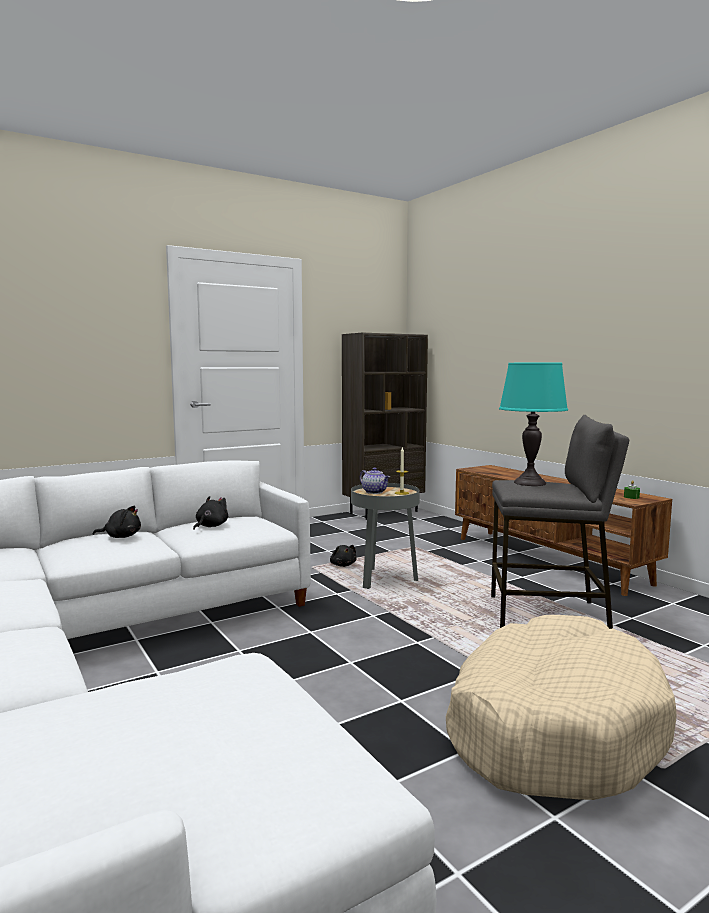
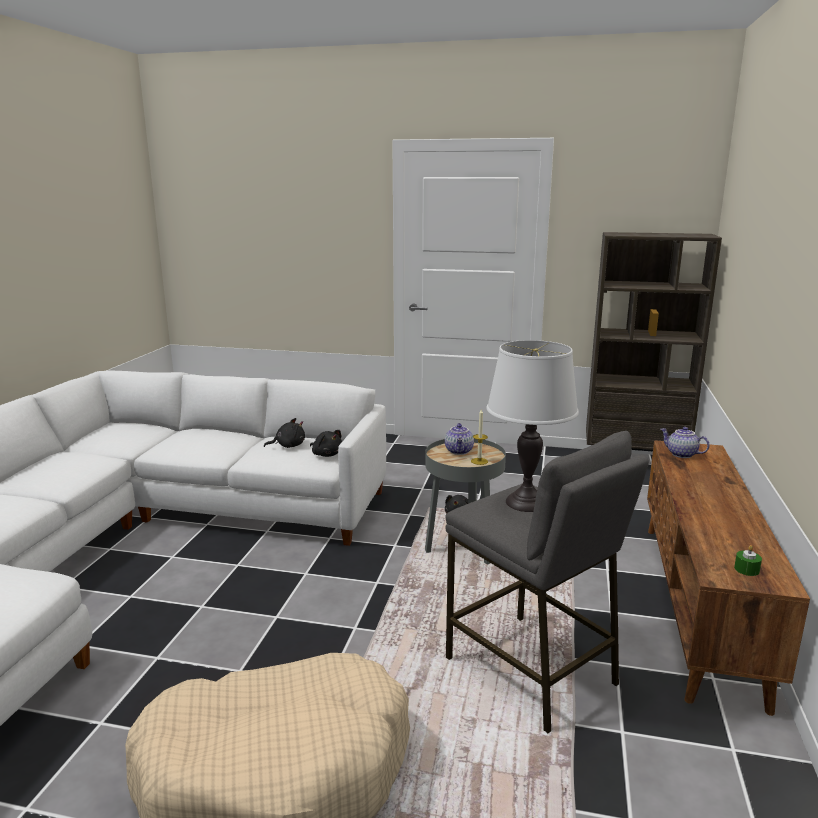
camera: 45 degrees right, 10 degrees up
black plush toy [93,506,141,538] -> black plush toy moved to [310,430,342,457]
turquoise table lamp [499,363,568,486] -> white table lamp [486,340,579,512]
none -> teapot [661,427,709,458]

